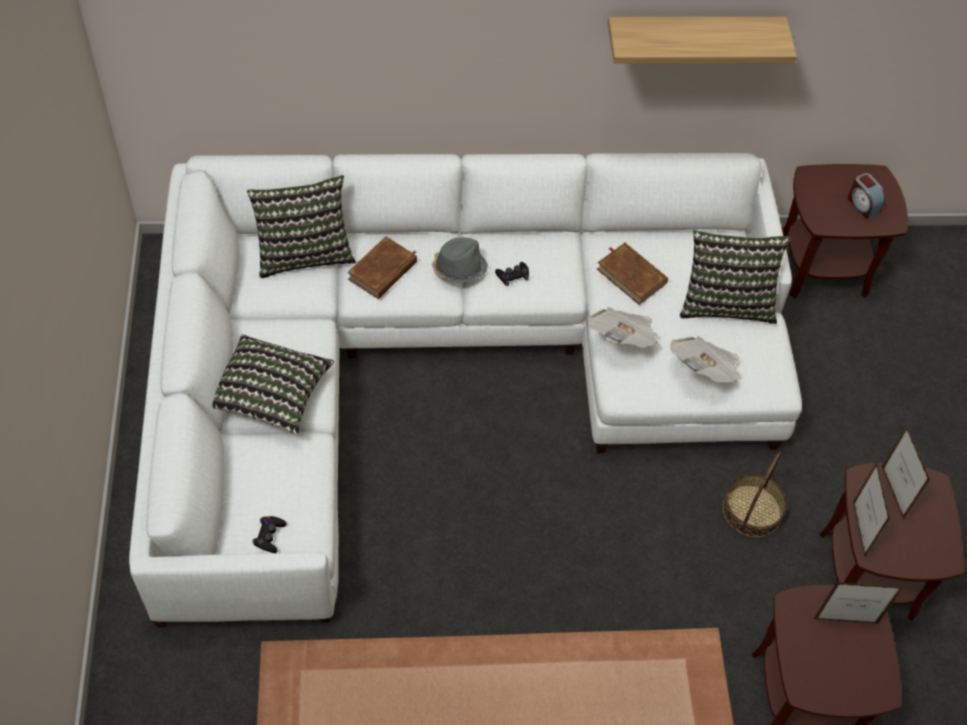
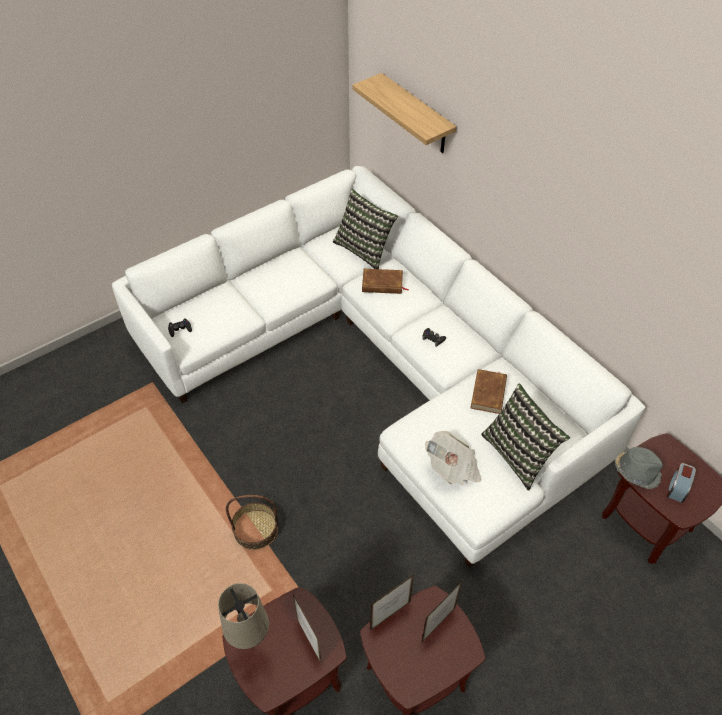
camera: 60 degrees right, 5 degrees down
pillow [213,334,334,435] -> none
grey hat [433,237,488,283] -> grey hat moved to [615,447,663,489]
newspaper [587,307,658,348] -> none
shelf [608,17,797,64] -> shelf moved to [352,73,457,153]
basket [722,451,787,538] -> basket moved to [226,495,278,550]
none -> beige table lamp [218,583,269,650]

